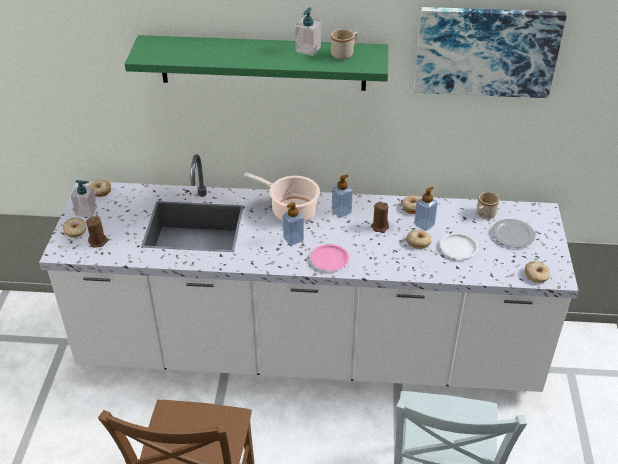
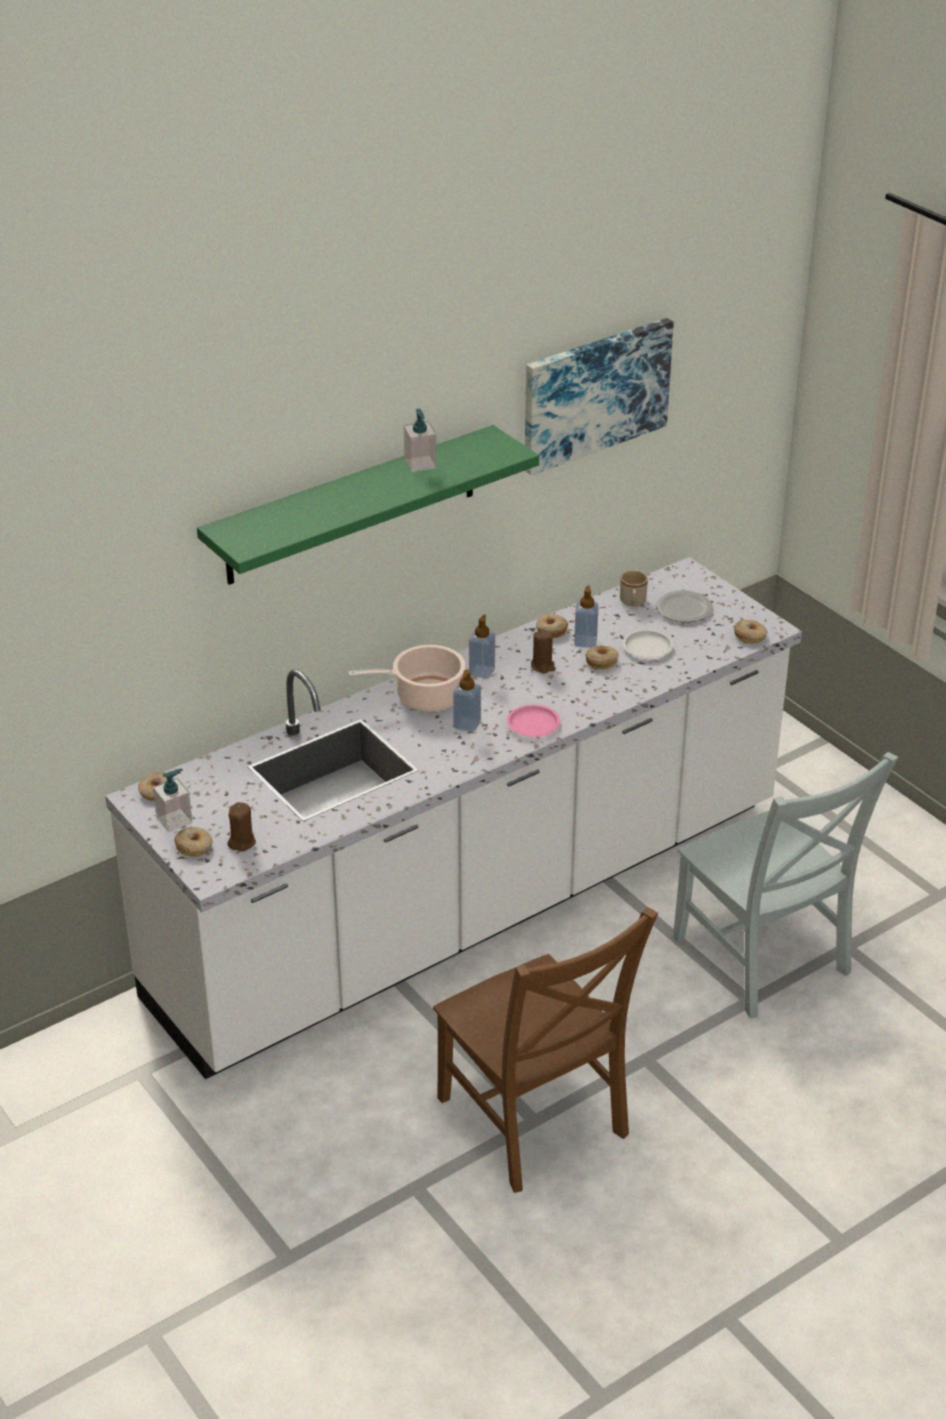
camera: 40 degrees left, 5 degrees down
beige mug [331,29,358,60] -> none

